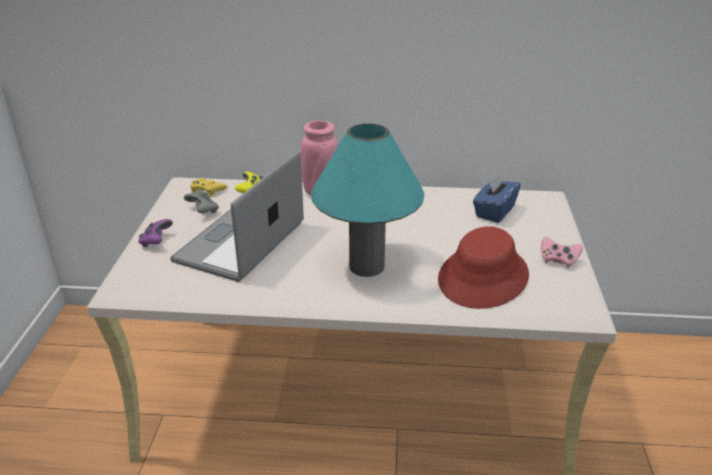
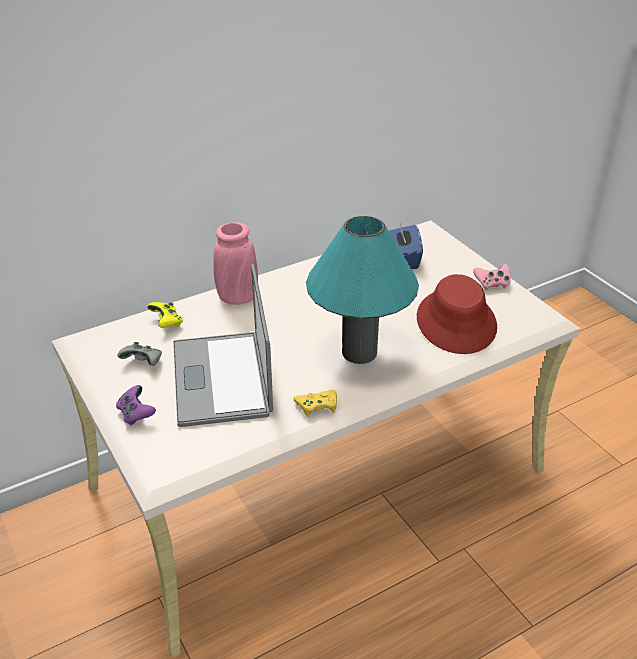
camera: 35 degrees left, 5 degrees up
yellow game controller [191,178,228,197] -> yellow game controller moved to [293,390,337,417]

